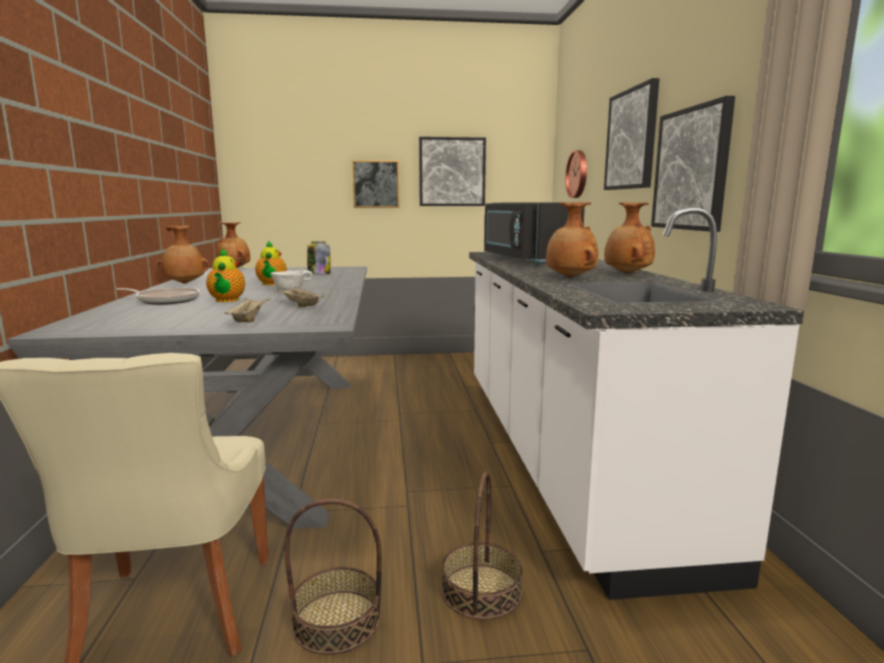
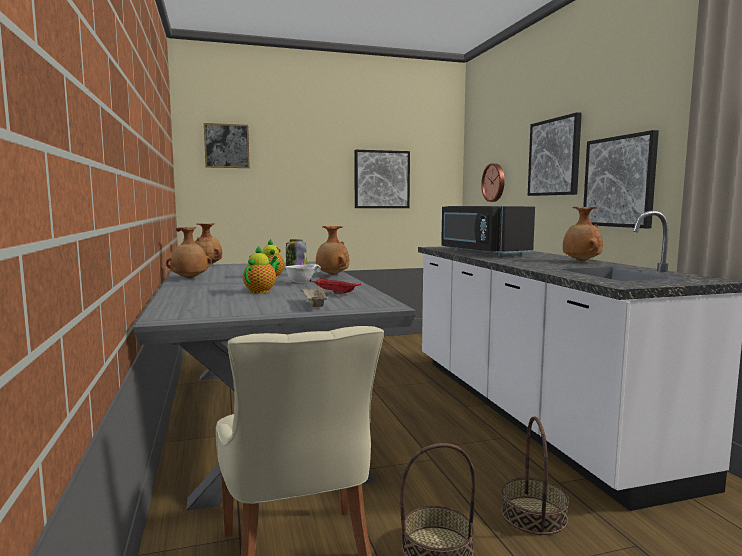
camera: 10 degrees left, 5 degrees down
frying pan [116,288,200,305] -> none
teapot [206,248,245,302] -> teapot turned 135 degrees counterclockwise [243,247,280,293]
beige tray [277,287,325,307] -> red tray [309,278,361,294]
picture [352,160,400,208] -> picture moved to [204,123,250,168]
brown vase [546,202,598,278] -> brown vase moved to [316,226,349,275]

